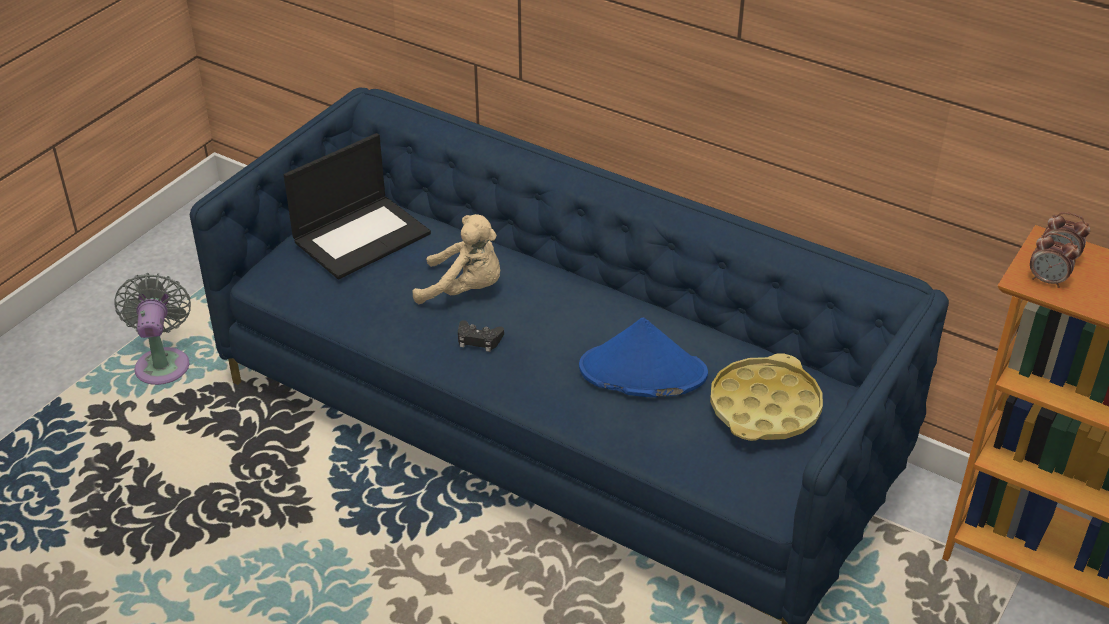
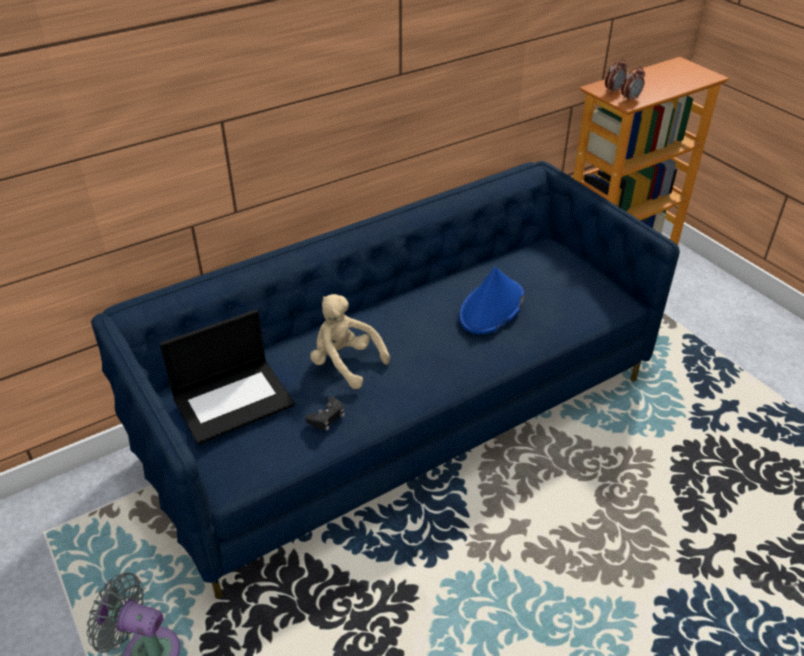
camera: 65 degrees left, 0 degrees up
laptop [284,133,431,280] -> laptop turned 75 degrees clockwise [160,309,295,445]
beige plush toy [413,214,500,304] -> beige plush toy turned 90 degrees counterclockwise [310,294,390,389]
black game controller [458,320,504,352] -> black game controller moved to [305,396,345,431]
yellow tray [710,353,823,441] -> none

